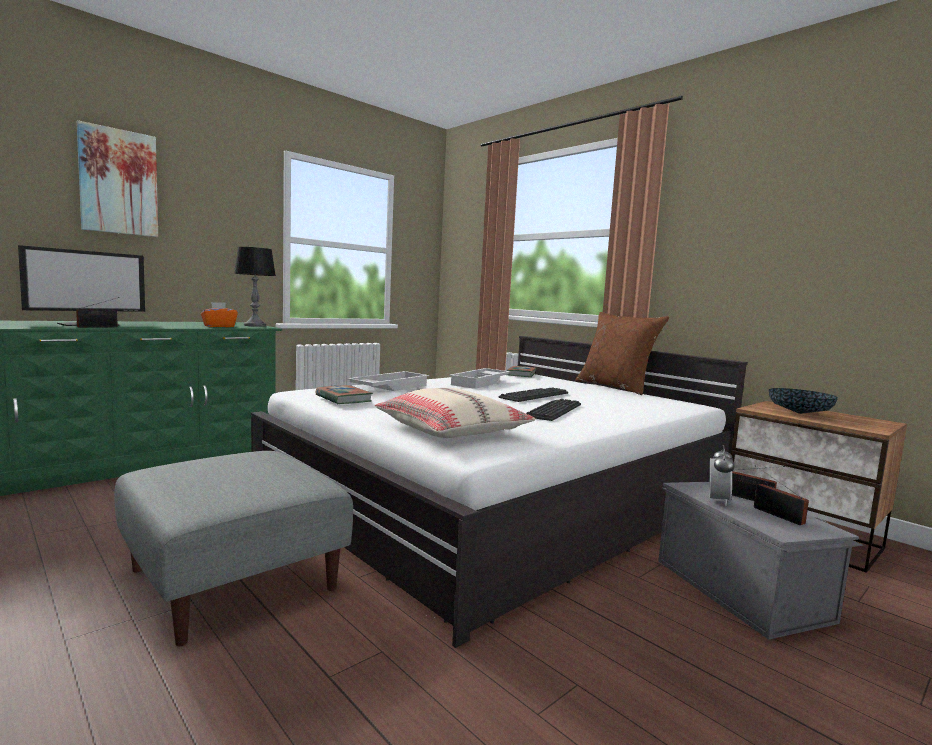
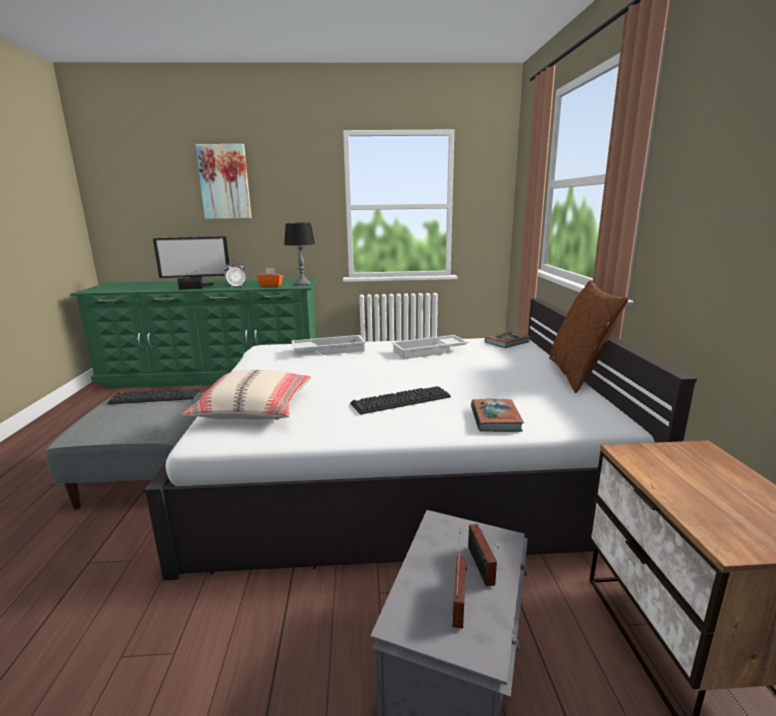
camera: 40 degrees right, 10 degrees up
book [315,385,373,404] -> book moved to [471,399,524,432]
keyboard [499,387,568,402] -> keyboard moved to [107,389,199,404]
alarm clock [709,445,735,506] -> alarm clock moved to [224,260,245,288]
bowl [769,388,838,414] -> none

